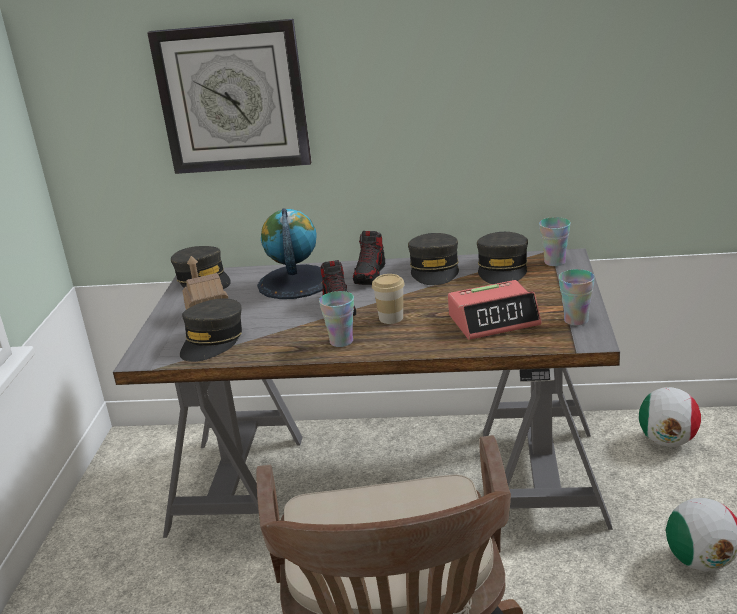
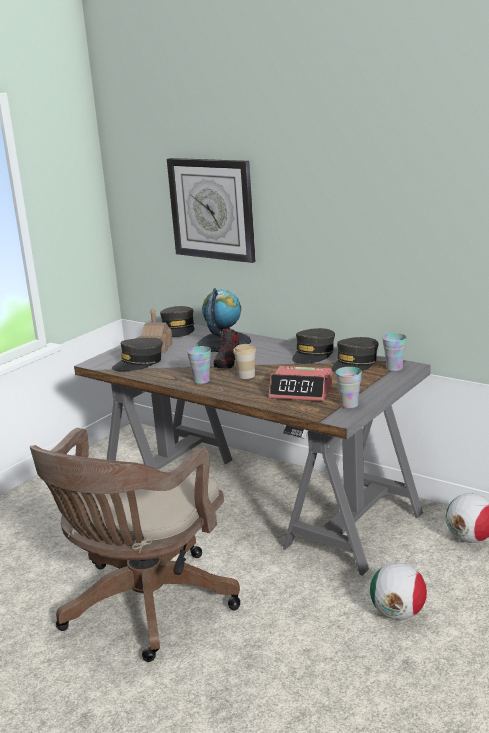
camera: 30 degrees right, 5 degrees down
shoe [353,231,385,285] -> none

